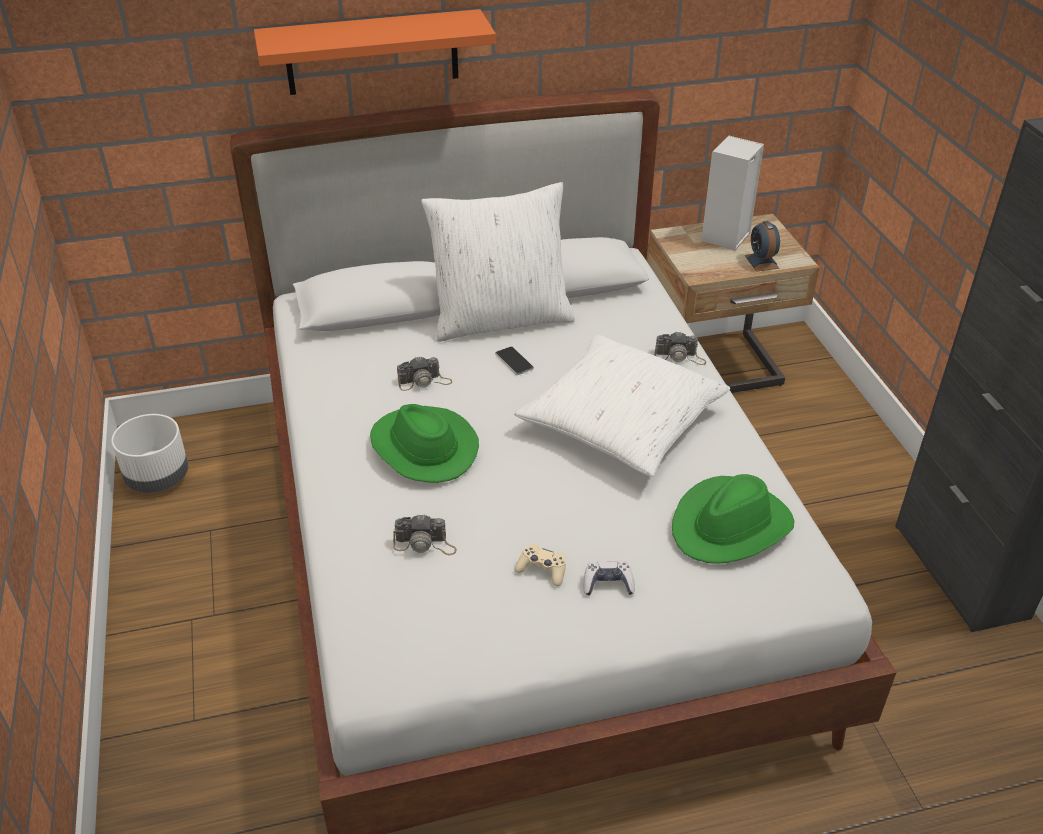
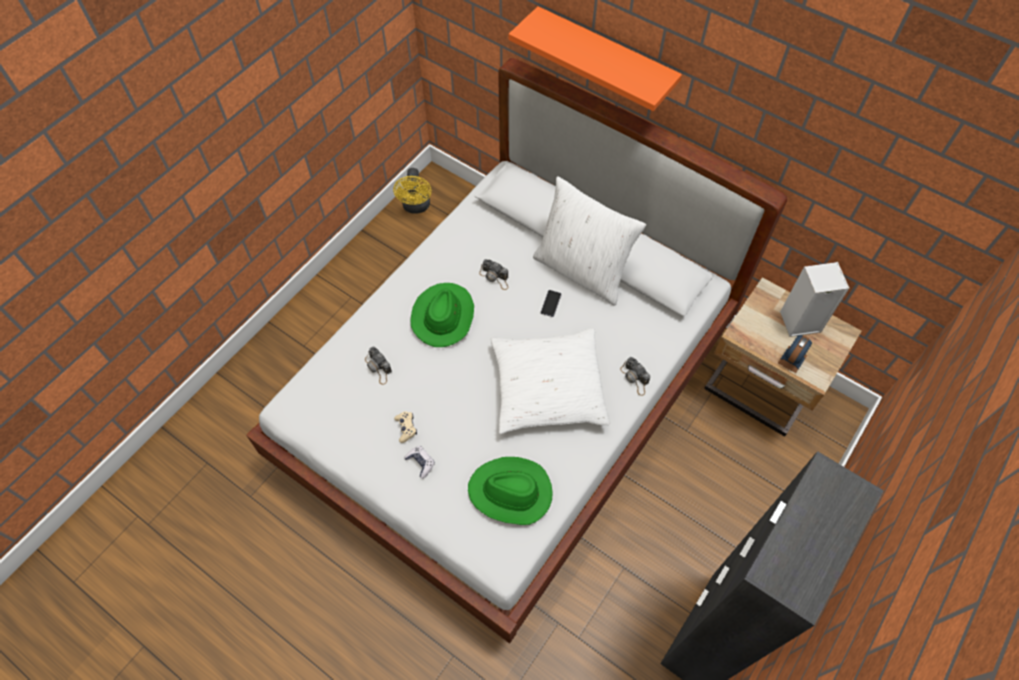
camera: 50 degrees right, 20 degrees up
white planter [111,414,188,493] -> yellow fan [393,168,432,214]

